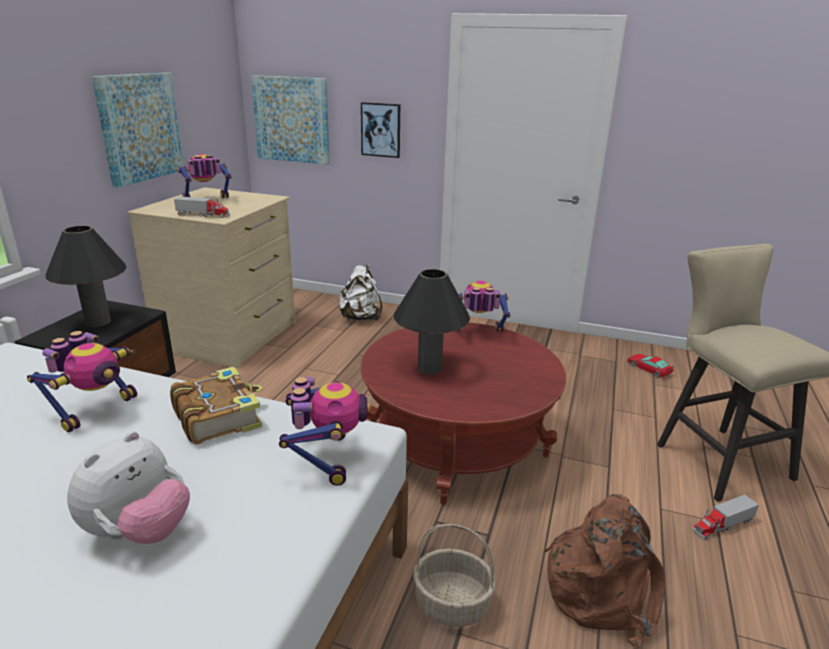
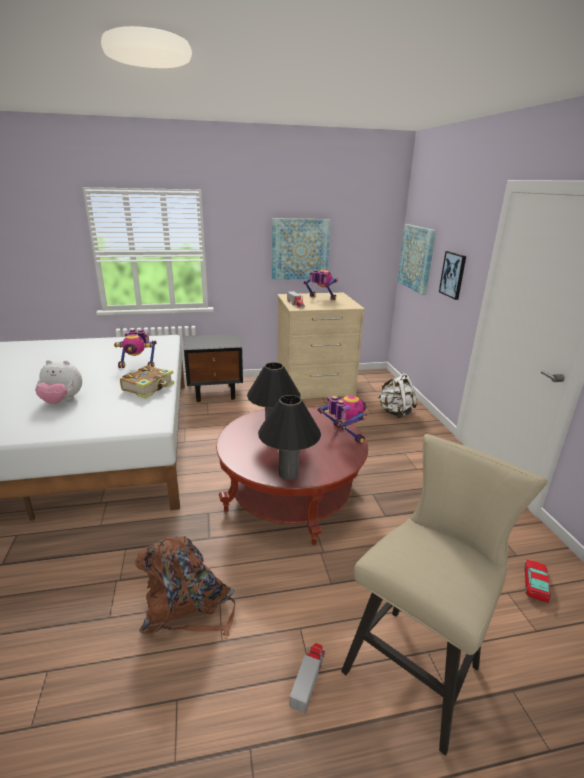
camera: 60 degrees right, 0 degrees up
black table lamp [45,226,126,327] -> black table lamp moved to [258,395,321,480]
toy robot [279,377,370,486] -> none
basket [413,524,496,627] -> none
toy truck [692,495,759,539] -> toy truck turned 75 degrees clockwise [289,643,325,713]

